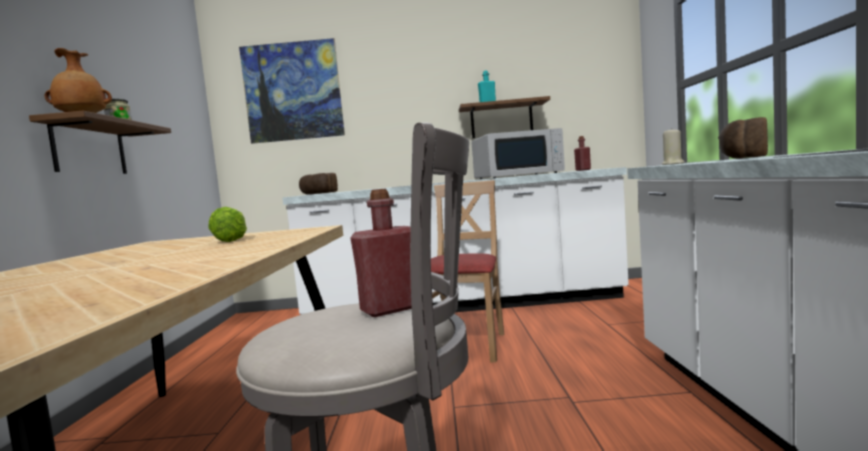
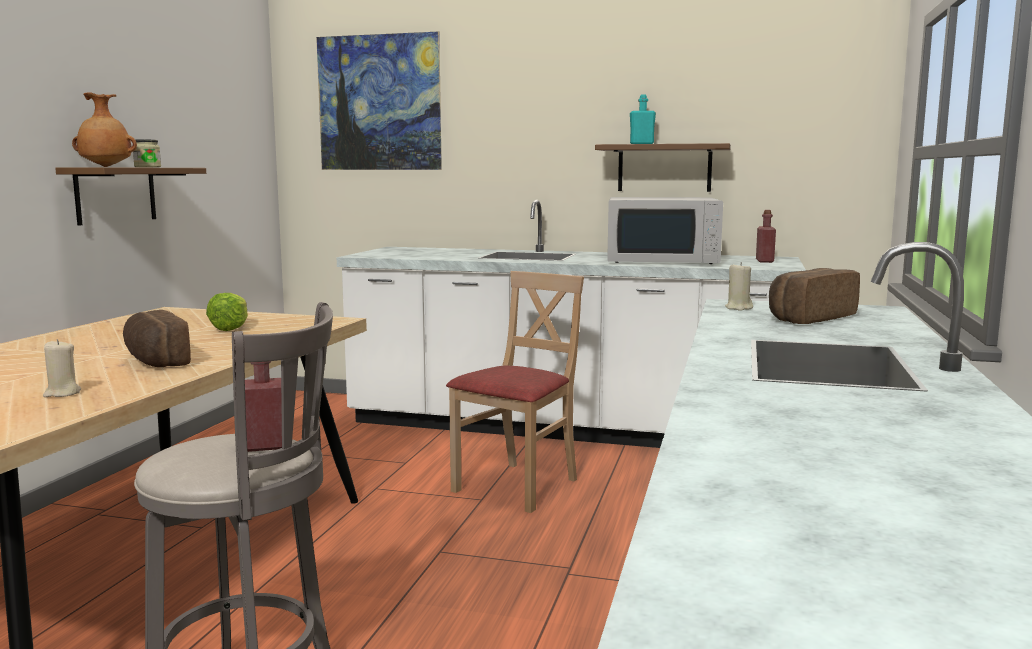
camera: 15 degrees right, 5 degrees up
bread [299,173,338,194] -> bread moved to [123,310,191,367]
none -> beige candle [43,339,81,397]

